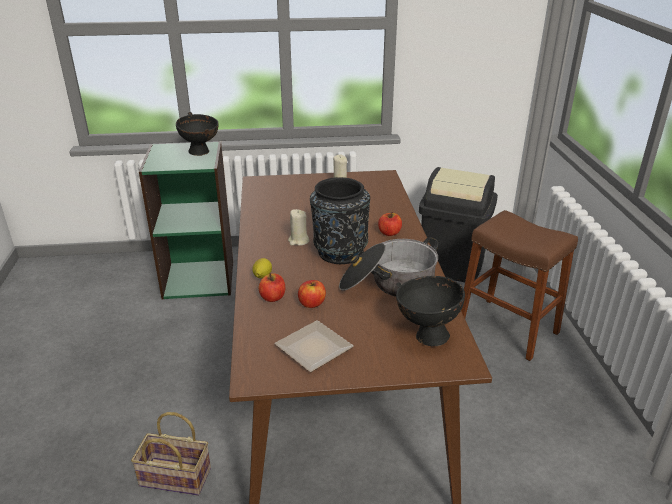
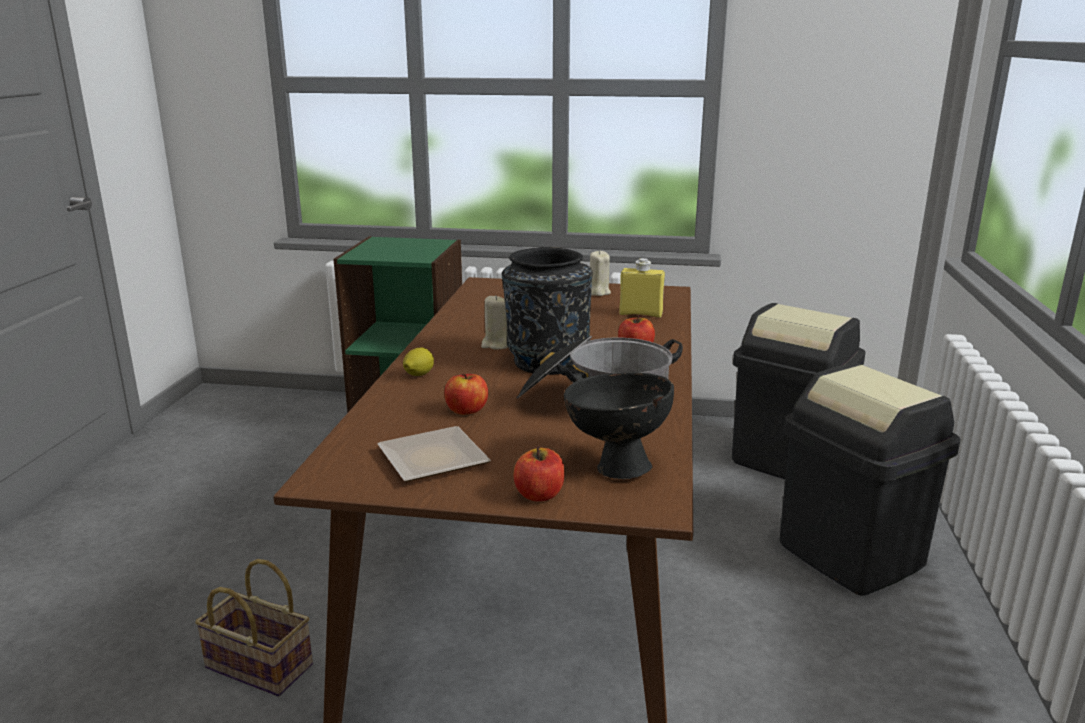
camera: 15 degrees right, 10 degrees down
black bowl [176,112,219,156] -> none
apple [259,273,285,302] -> apple moved to [514,446,565,501]
brown stool [461,210,578,361] -> black trash can [780,363,961,596]
none -> yellow bottle [619,258,665,318]

